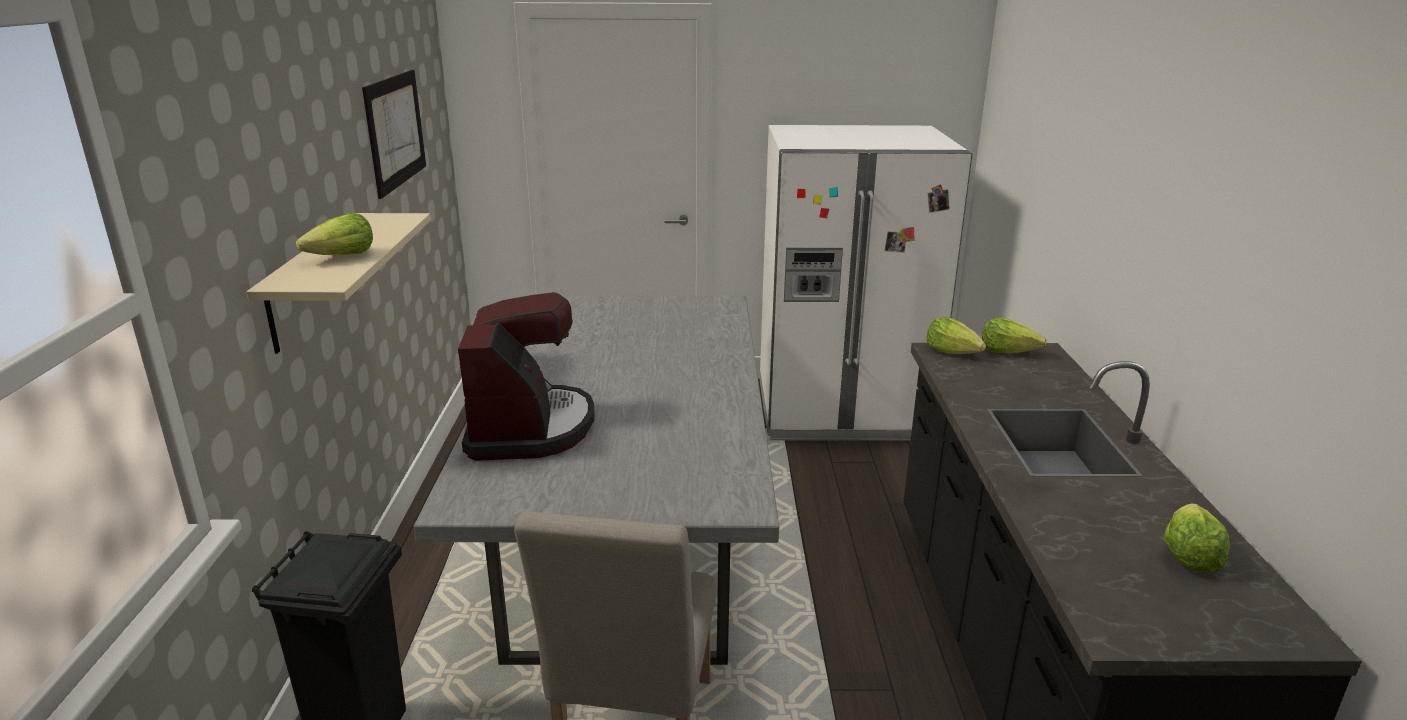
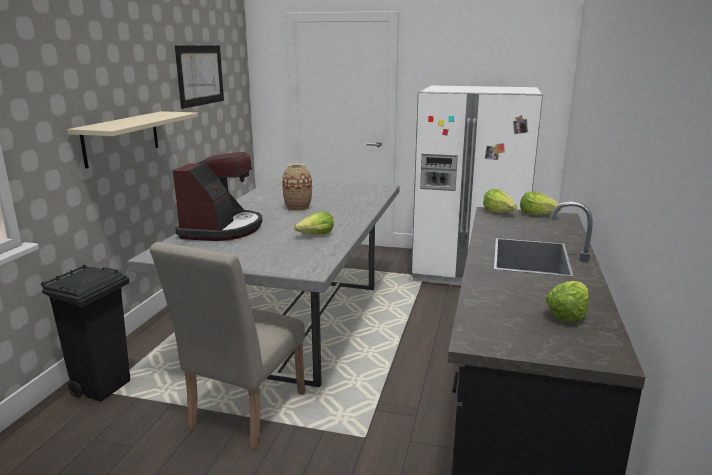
camera: 15 degrees right, 5 degrees down
lettuce [296,213,373,255] -> lettuce moved to [294,211,334,235]
none -> vase [282,164,312,211]

